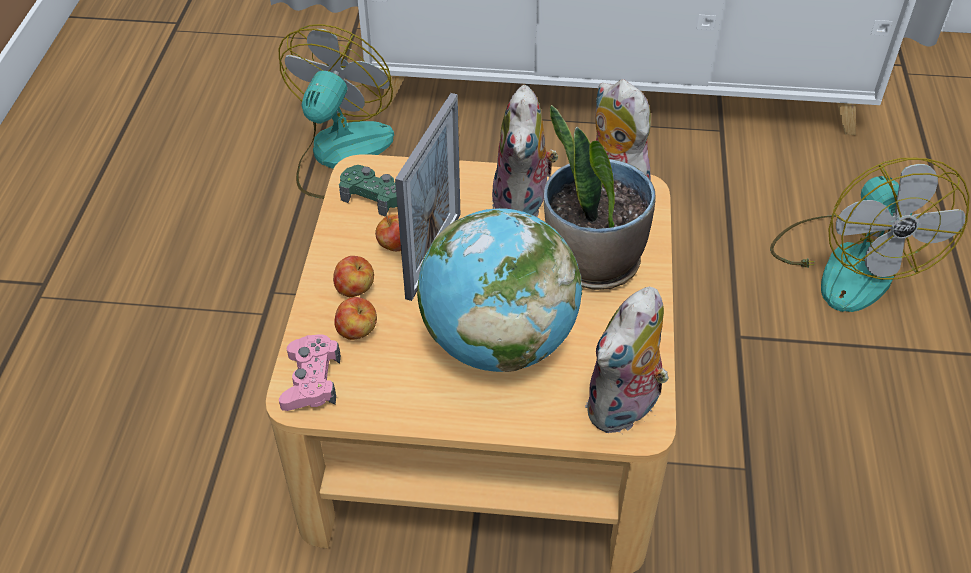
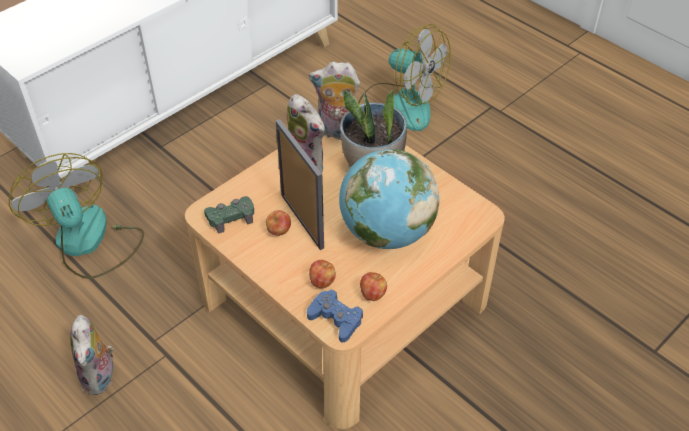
camera: 50 degrees left, 0 degrees up
pink game controller [279,334,341,411] -> blue game controller [307,290,363,343]
apple [333,256,374,297] -> apple moved to [360,272,387,301]
plush toy [585,287,668,433] -> plush toy moved to [70,315,117,395]

